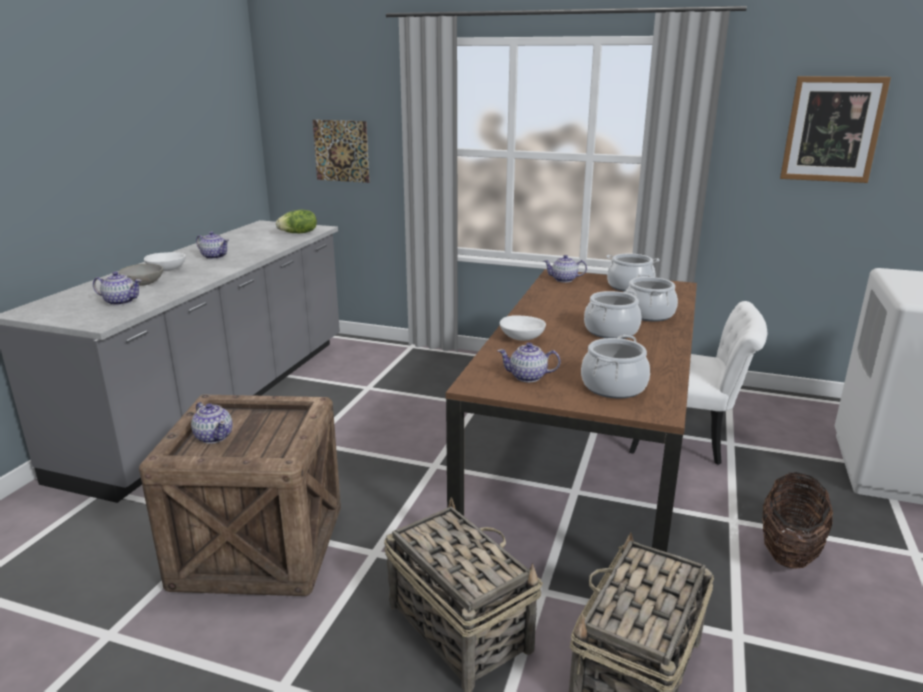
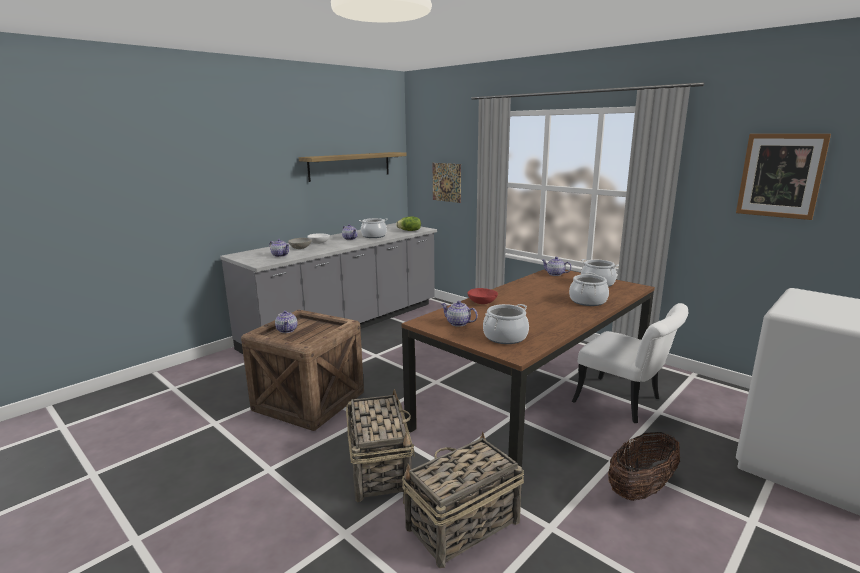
camera: 25 degrees right, 5 degrees down
white bowl [500,315,546,341] -> red bowl [467,288,498,304]
cooking pot [584,290,641,339] -> cooking pot moved to [359,218,388,238]
none -> shelf [299,152,407,182]

